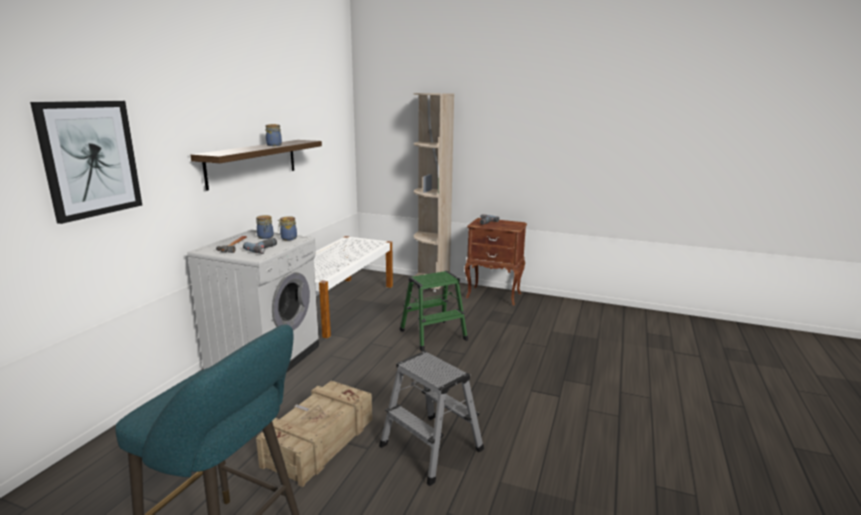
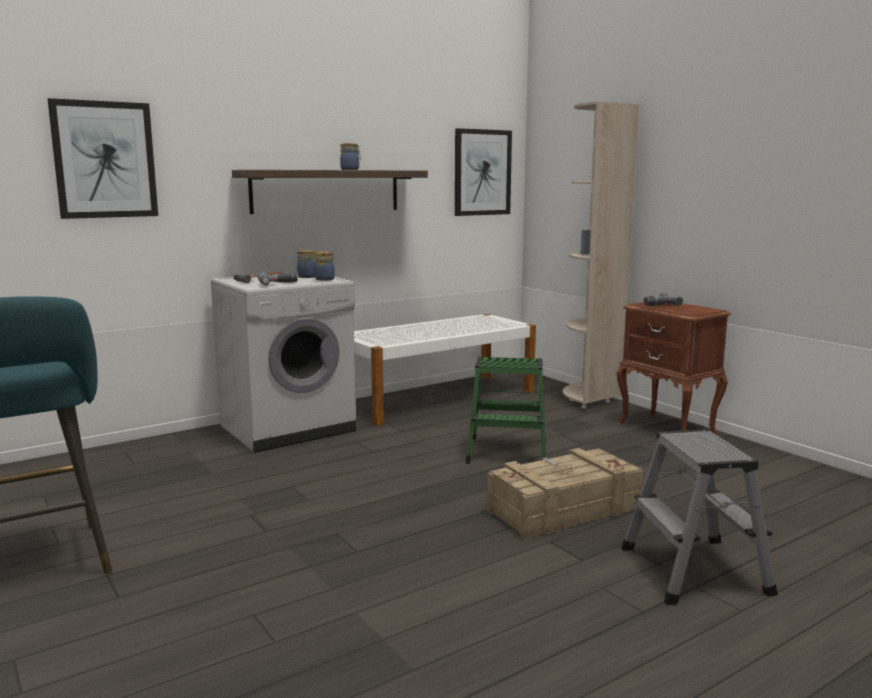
camera: 35 degrees right, 5 degrees down
crate [256,381,372,487] -> crate moved to [487,448,643,540]
grey step ladder [379,351,484,486] -> grey step ladder moved to [621,429,778,605]
none -> picture [455,128,512,216]

